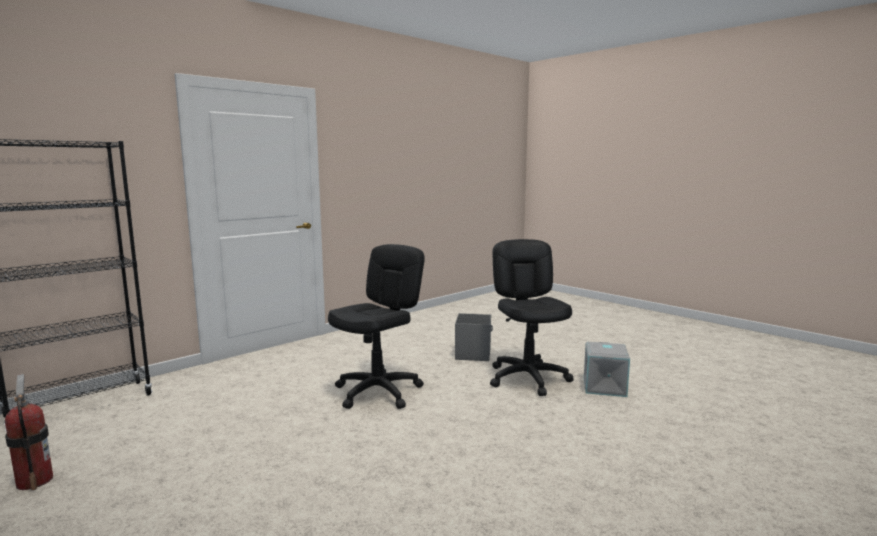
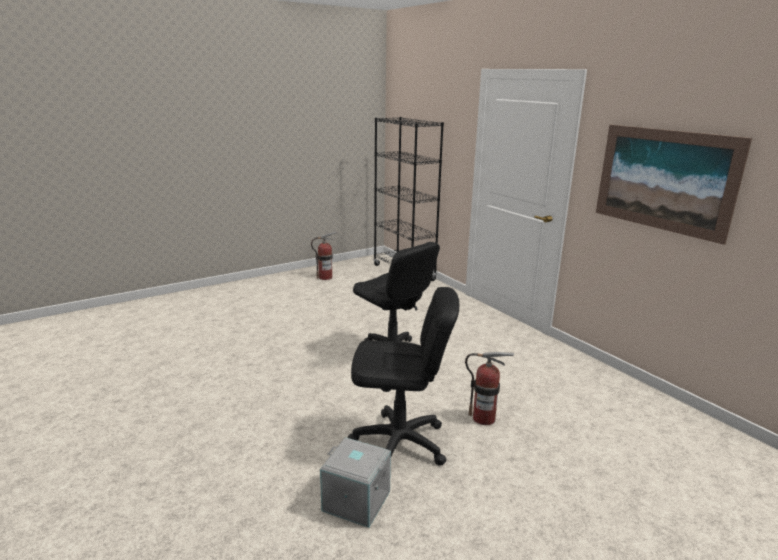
camera: 100 degrees right, 10 degrees up
grey storage box [455,313,493,361] -> fire extinguisher [465,352,514,425]
none -> picture [596,125,752,245]

